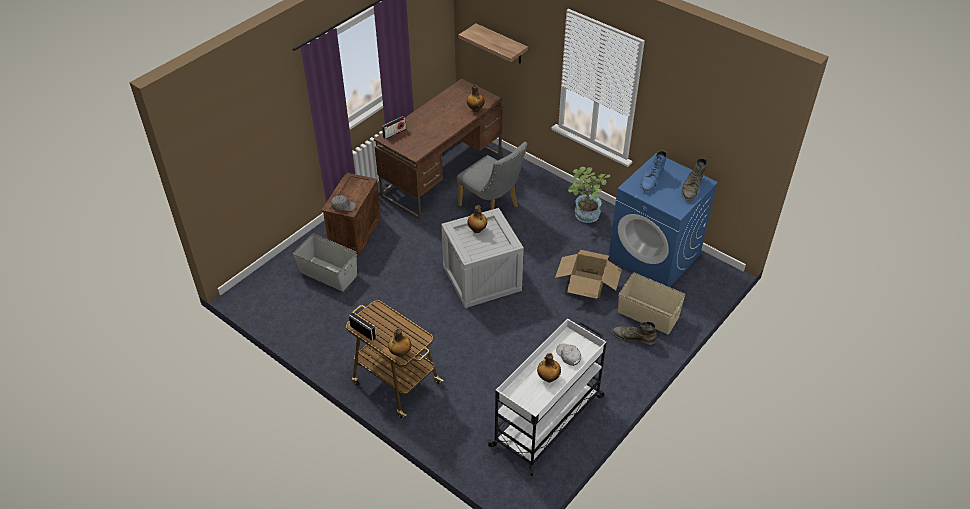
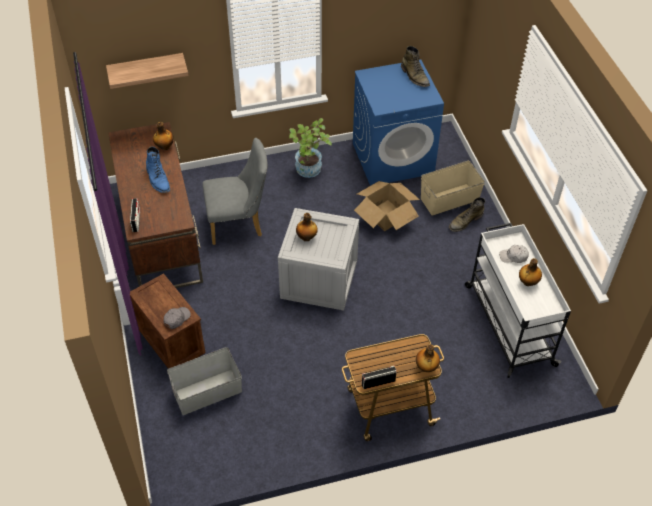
camera: 55 degrees left, 5 degrees up
blue boot [640,151,667,193] -> blue boot moved to [146,147,170,193]

